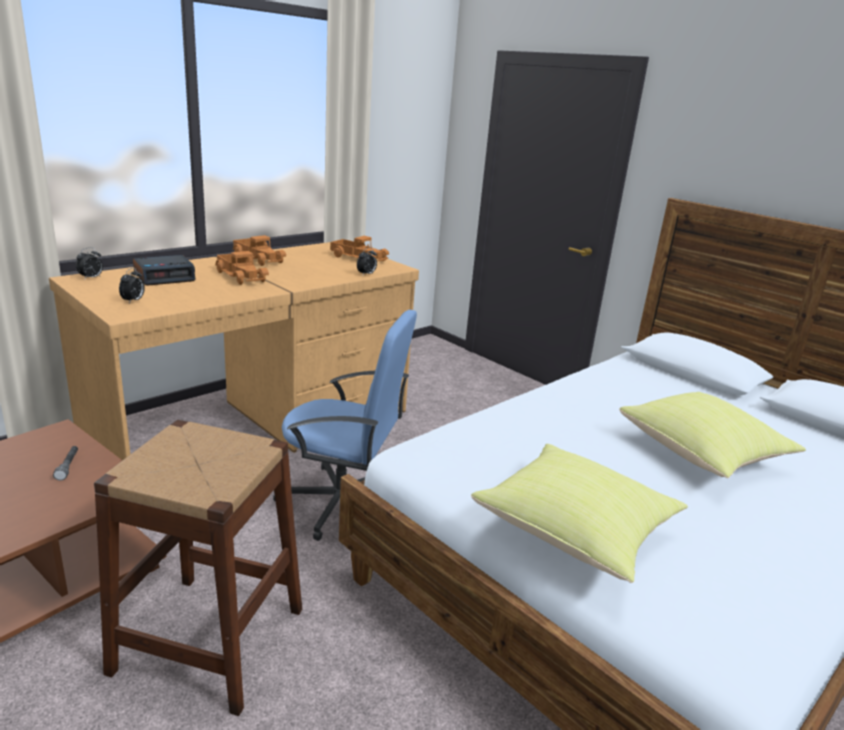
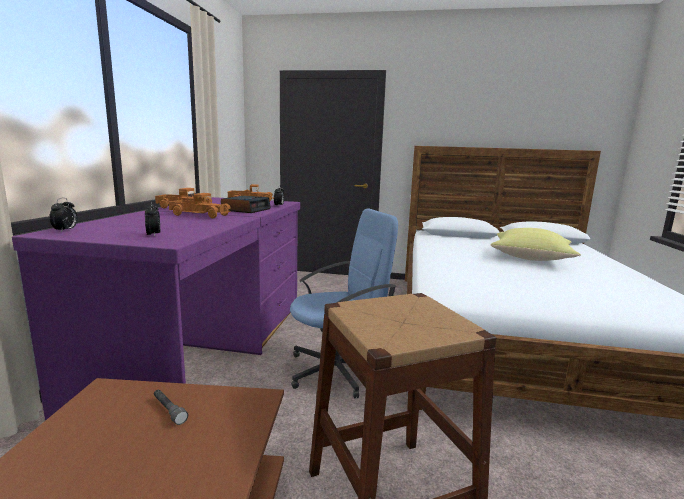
camera: 35 degrees left, 10 degrees down
brown desk [49,242,419,460] -> purple desk [12,197,300,421]
alarm clock [133,255,196,286] -> alarm clock moved to [221,196,271,213]
yellow pillow [471,444,688,583] -> none

